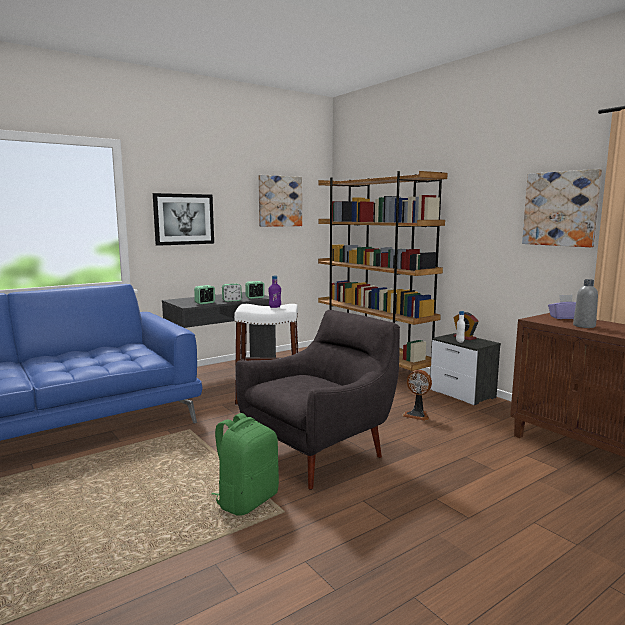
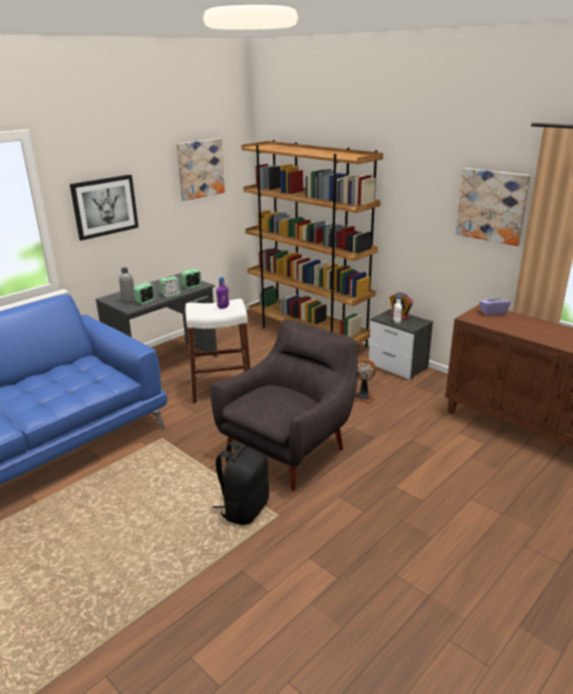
camera: 10 degrees left, 15 degrees up
green backpack [212,413,279,516] -> black backpack [213,441,269,525]
grey bottle [573,279,598,328] -> grey bottle moved to [119,268,135,303]

